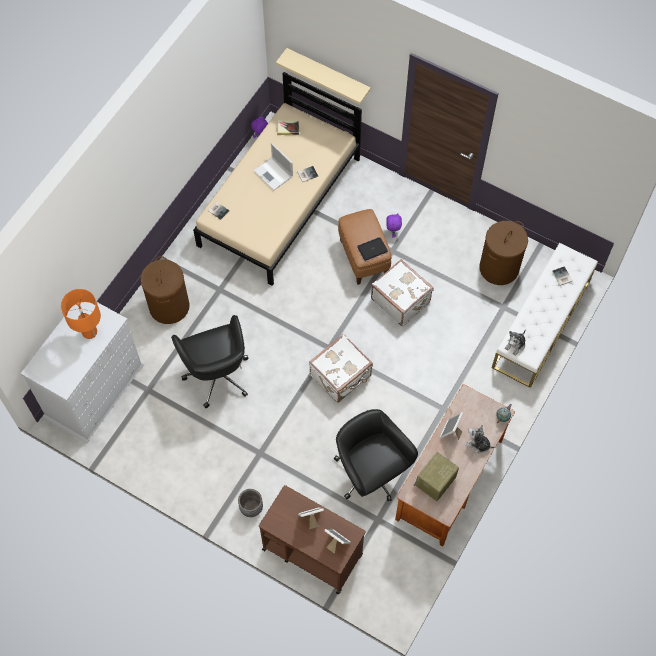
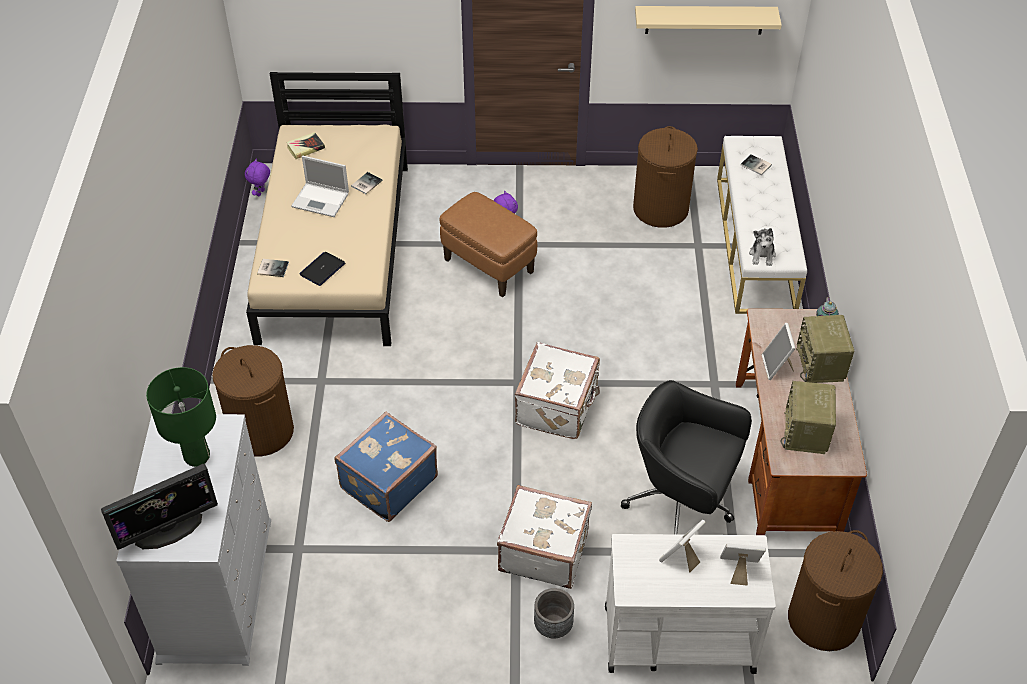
camera: 30 degrees left, 15 degrees down
orange table lamp [61,289,101,339] -> green table lamp [146,367,216,467]
black office chair [171,315,248,408] -> blue suitcase [334,412,438,522]
brown cart [259,485,366,595] -> white cart [605,534,776,674]
beige shelf [276,48,371,104] -> beige shelf moved to [635,6,782,35]
laptop [357,237,388,261] -> laptop moved to [299,252,345,286]
white suitcase [371,259,434,326] -> white suitcase moved to [497,485,592,589]
plush toy [466,425,495,454] -> radio [796,315,854,383]
none -> monitor [101,464,218,550]
none -> brown laundry basket [788,530,883,651]

